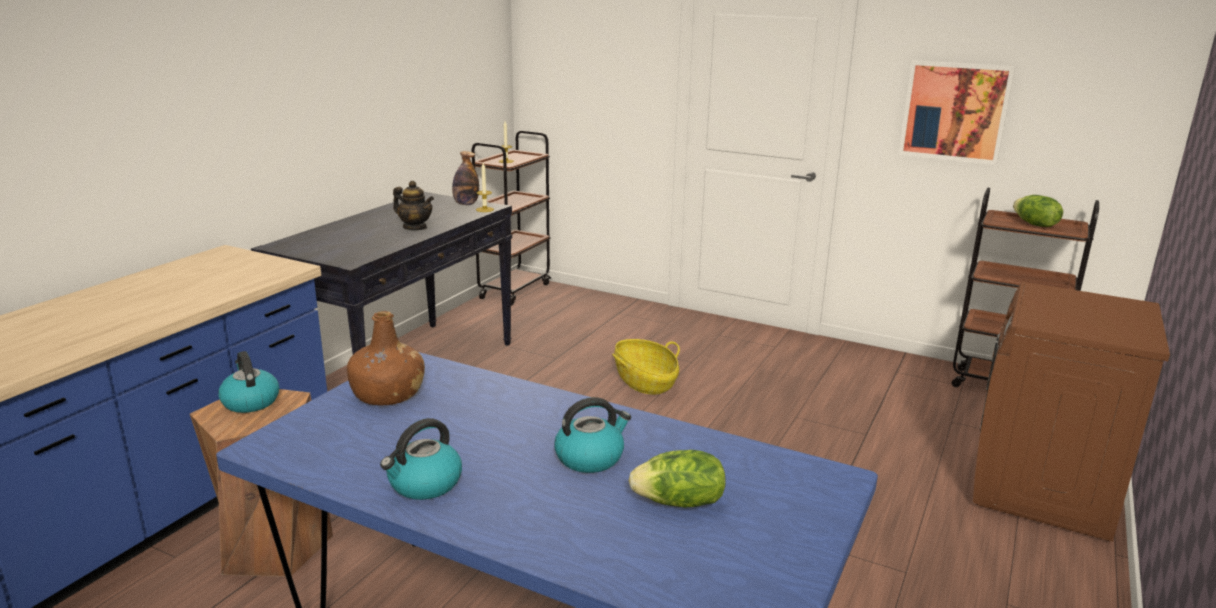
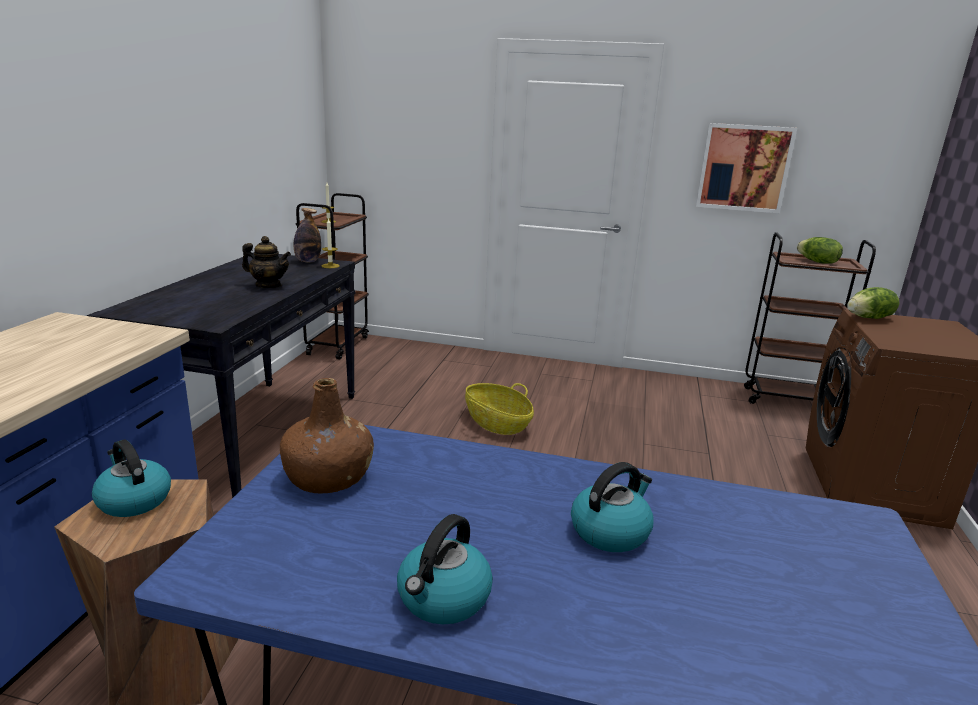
camera: 15 degrees left, 0 degrees up
lettuce [629,450,726,508] -> lettuce moved to [847,287,899,319]

